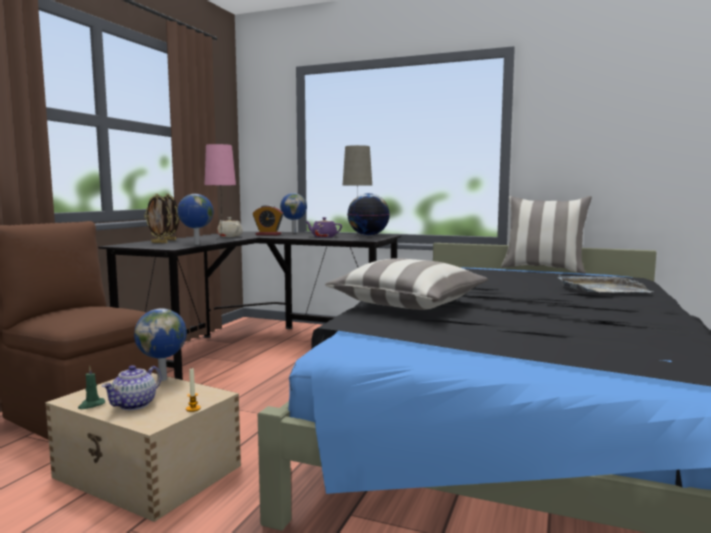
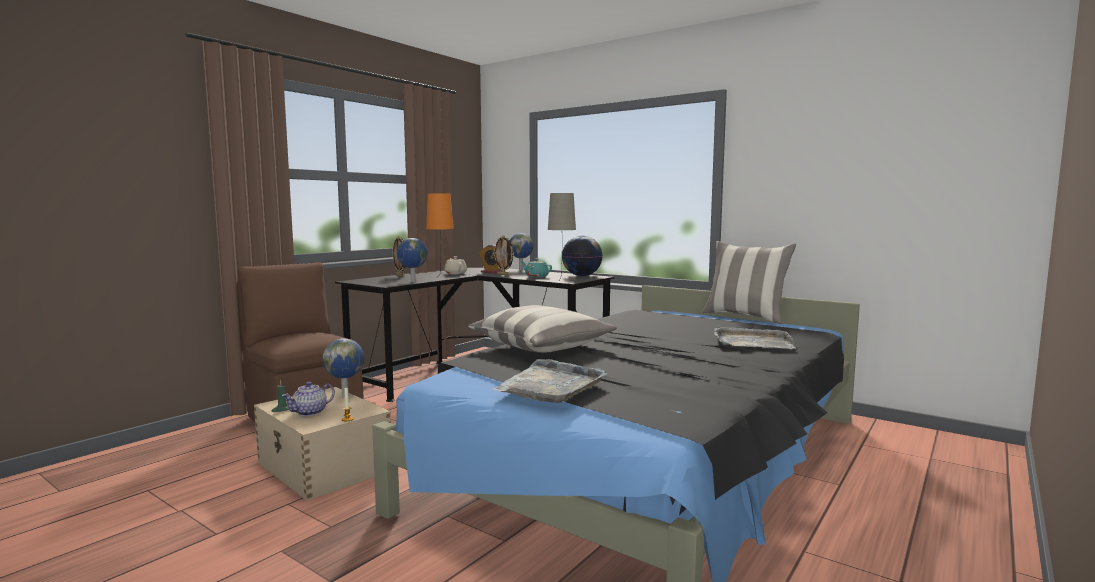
camera: 15 degrees right, 0 degrees up
picture frame [144,194,172,243] -> picture frame moved to [493,235,514,275]
pink table lamp [205,144,236,238] -> orange table lamp [426,193,454,278]
purple teapot [305,217,342,238] -> turquoise teapot [521,258,552,278]
none -> grey tray [493,359,607,403]

